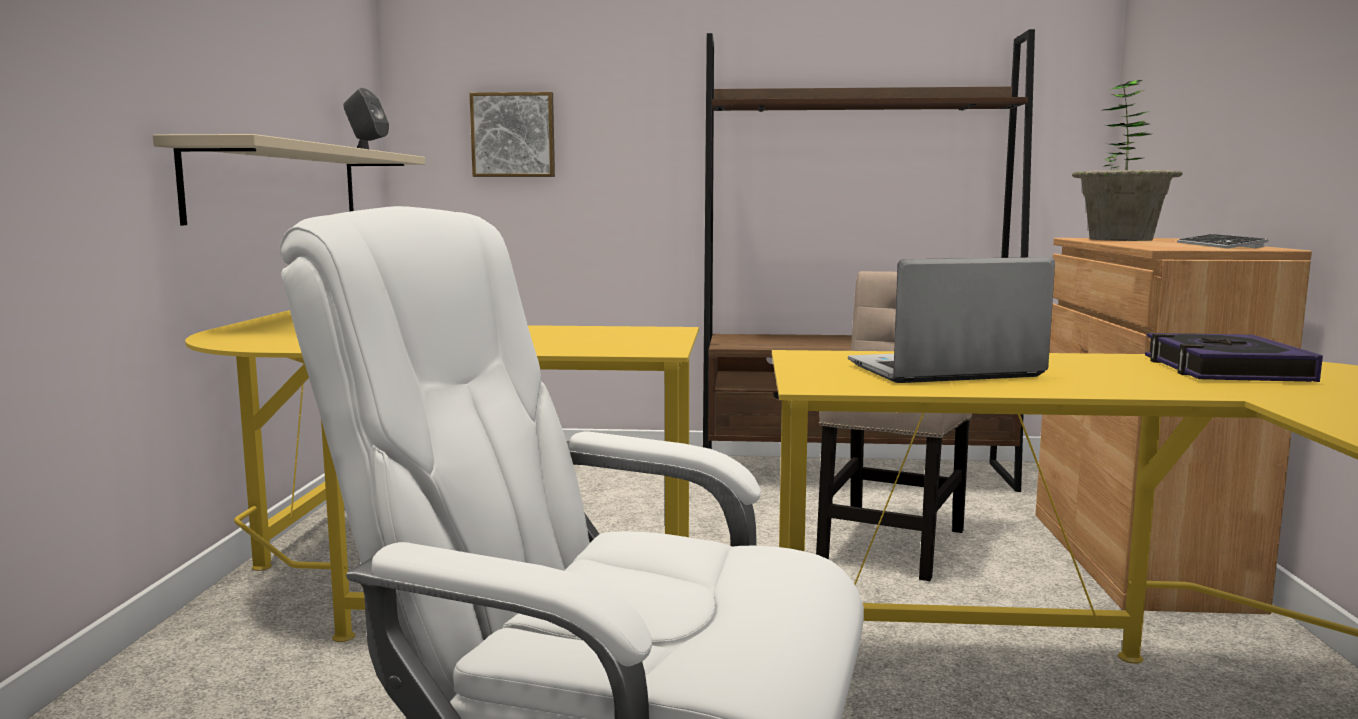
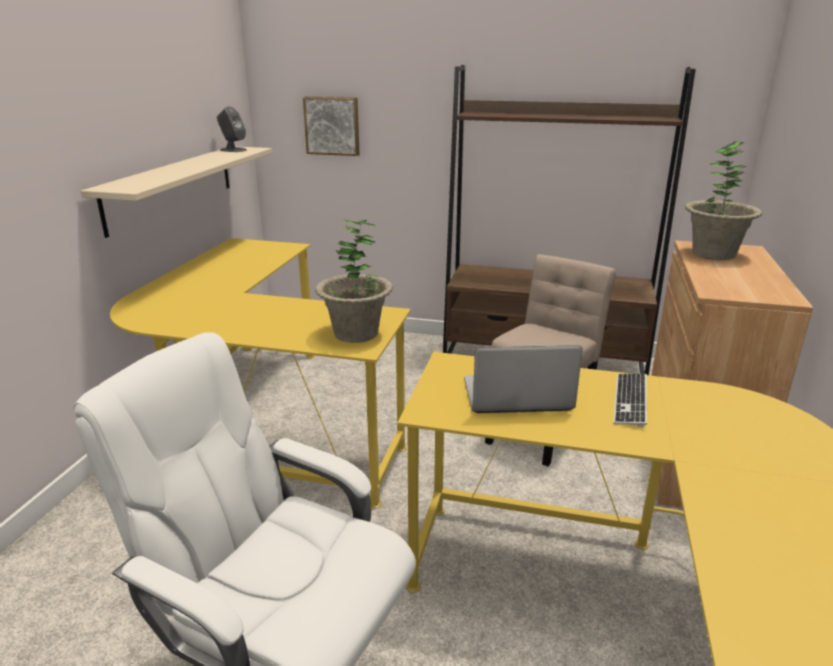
camera: 10 degrees right, 15 degrees up
book [1145,333,1323,382] -> none
keyboard [1177,234,1269,249] -> keyboard moved to [613,374,647,427]
none -> potted plant [315,219,393,343]

